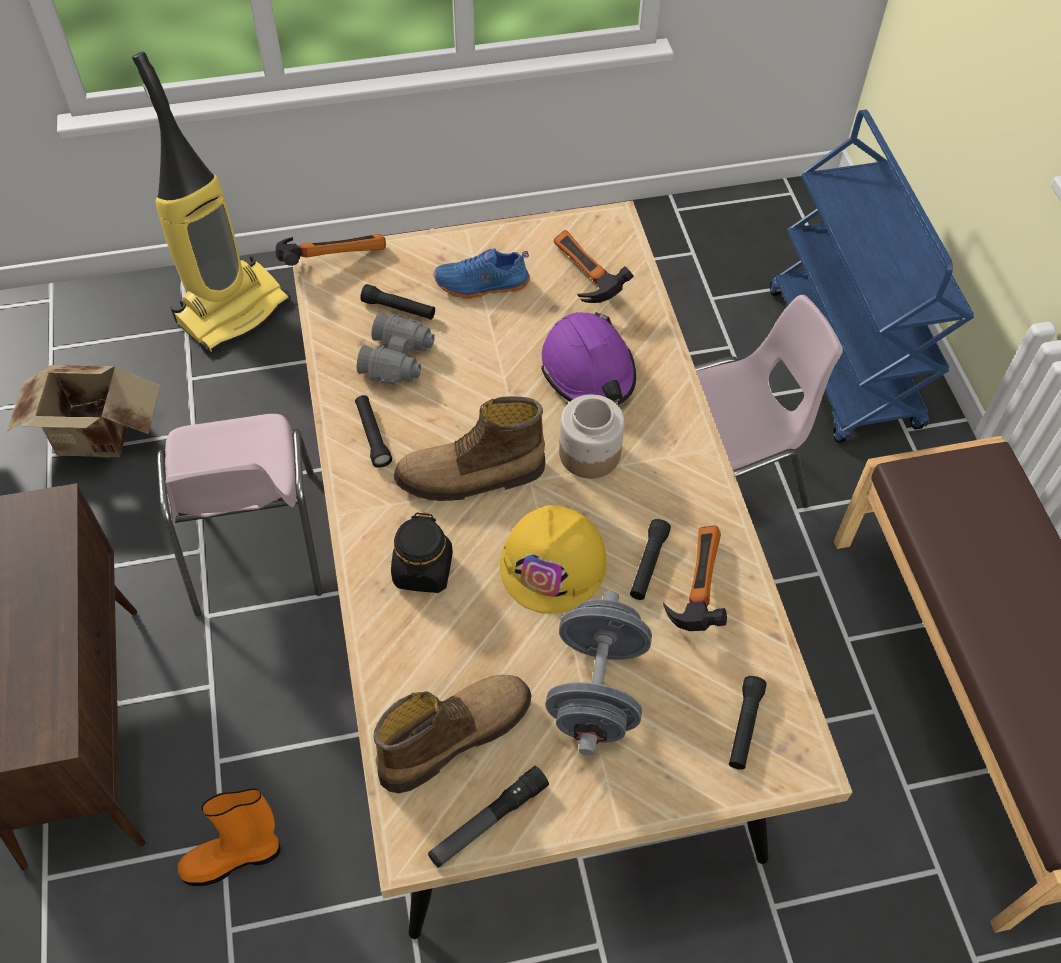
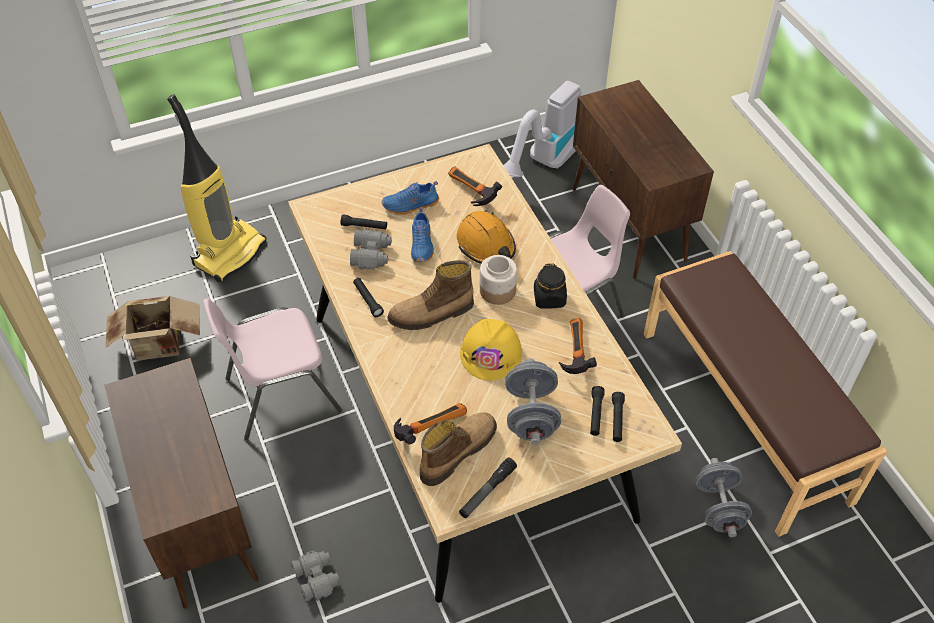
camera: 10 degrees left, 5 degrees down
pink chair [157,414,323,616] -> pink chair turned 90 degrees clockwise [203,298,342,440]
orange boot [177,788,280,886] -> grey binoculars [291,551,340,602]
hammer [276,234,386,266] -> hammer moved to [394,403,467,444]
black jar [391,512,453,593] -> black jar moved to [534,264,567,309]
purple hard hat [541,312,636,405] -> orange hard hat [457,210,516,264]
black flashlight [630,519,671,600] -> black flashlight moved to [590,386,605,436]
blue cart [770,110,974,443] -> brown cabinet [573,80,714,279]
none -> blue shoe [411,207,434,262]
none -> vacuum cleaner [503,81,581,177]
none -> grey dumbbell [696,458,752,537]

